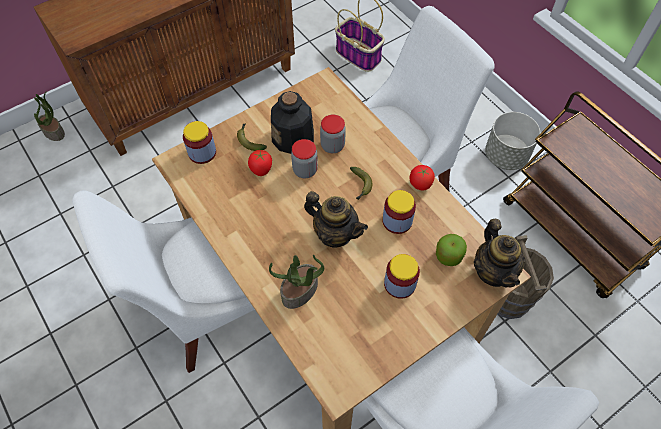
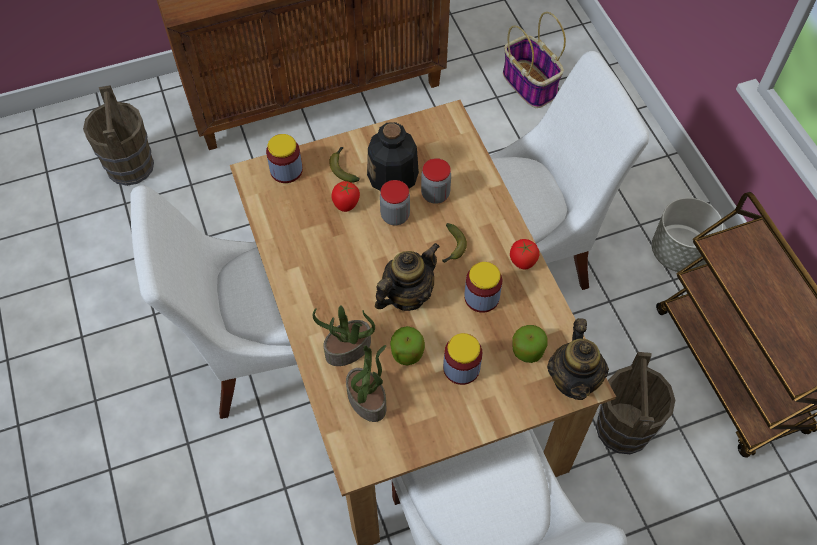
camera: 15 degrees right, 0 degrees up
potted plant [34,91,65,141] -> potted plant moved to [346,345,387,422]
teapot [304,191,368,248] -> teapot turned 90 degrees counterclockwise [375,243,440,311]
none -> brown bucket [83,85,154,186]
none -> apple [390,326,425,366]

